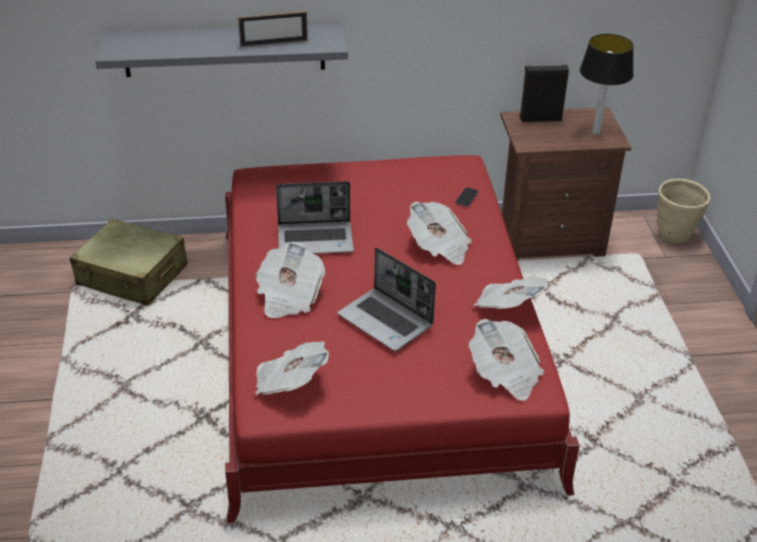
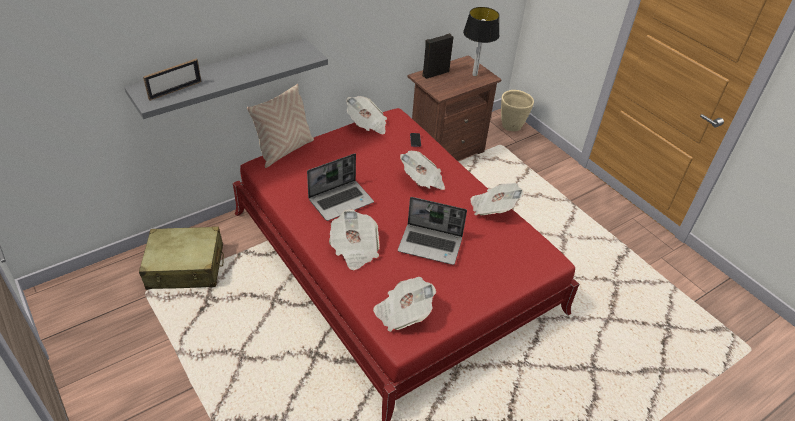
camera: 30 degrees left, 5 degrees up
picture frame [238,11,308,47] -> picture frame moved to [143,59,201,101]
newspaper [469,319,544,401] -> newspaper moved to [346,96,387,134]
none -> beige pillow [247,84,314,168]

